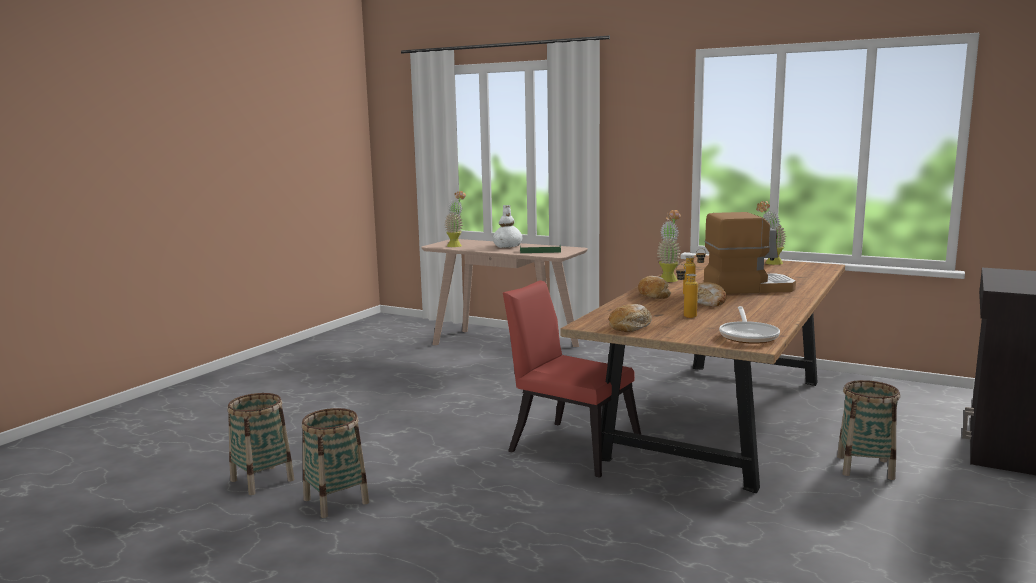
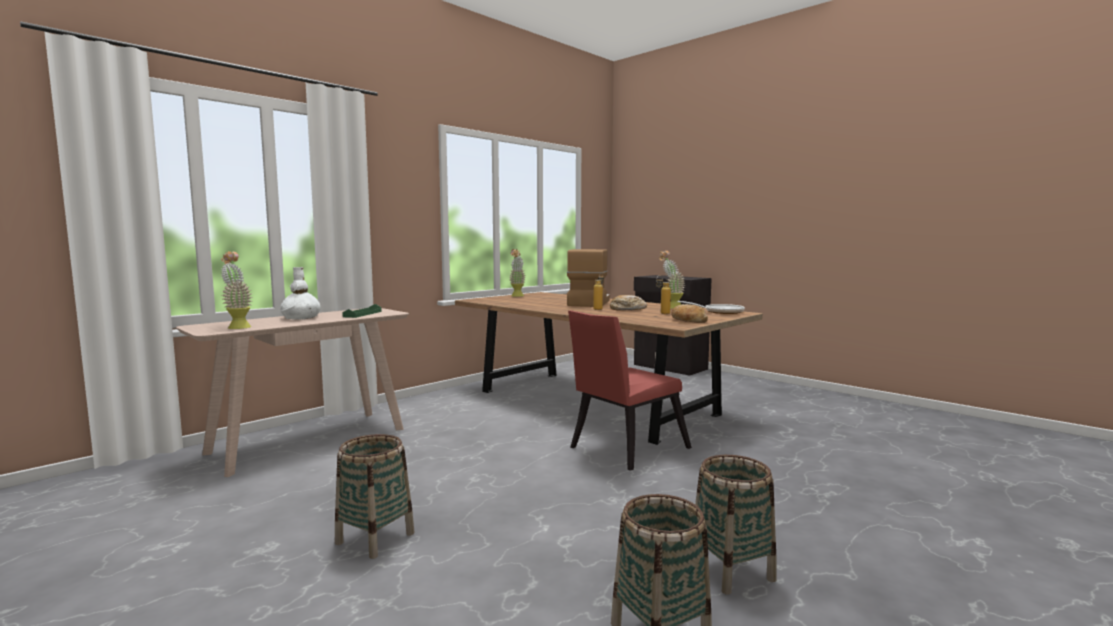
camera: 75 degrees left, 5 degrees down
bread [638,276,671,299] -> none
potted plant [657,210,681,282] -> potted plant moved to [659,251,686,309]
basket [837,380,900,480] -> basket moved to [335,434,415,559]

